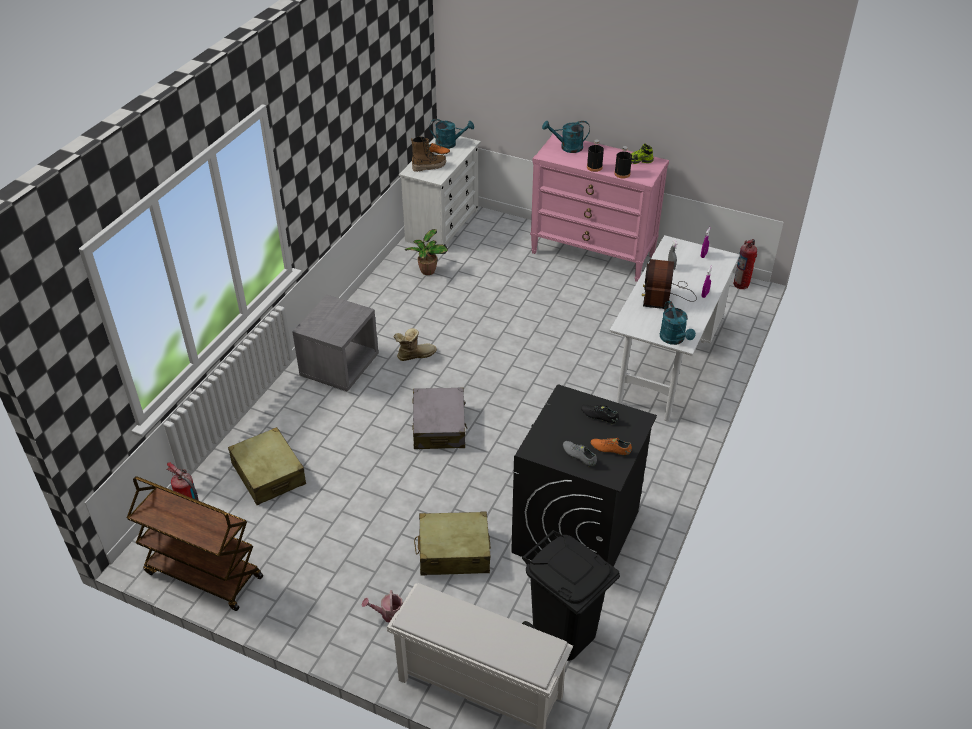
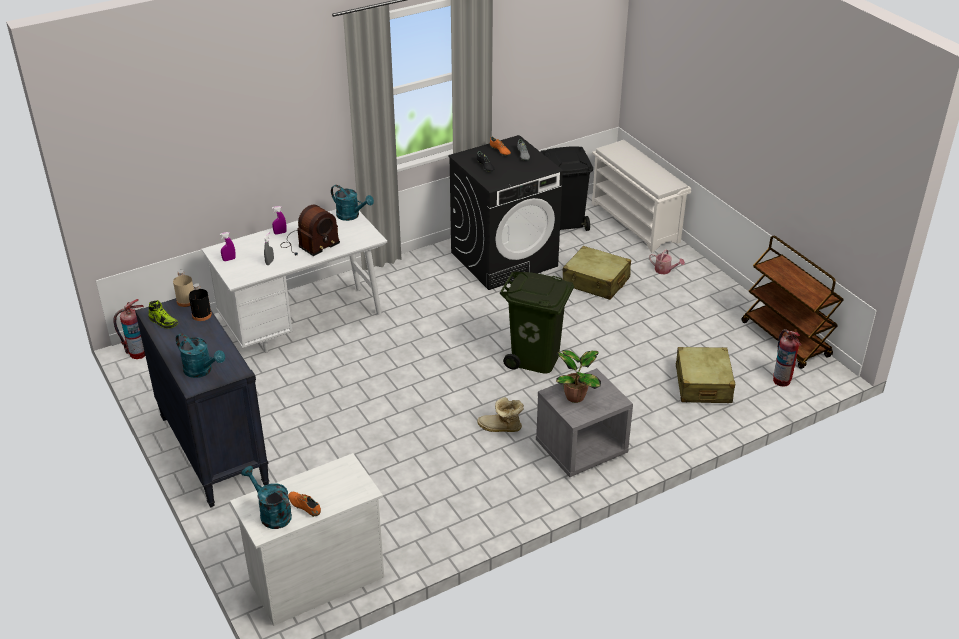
camera: 145 degrees left, 5 degrees down
potted plant [405,229,448,275] -> potted plant moved to [556,350,601,403]
boot [411,136,446,172] -> none
grey suitcase [412,387,467,449] -> green trash can [500,272,574,374]
pink dresser [530,134,669,282] -> black dresser [135,298,269,508]
black bottle [587,140,604,172] -> none
turquoise watering can [660,301,696,345] -> turquoise watering can turned 105 degrees clockwise [331,185,374,221]
none -> beige bottle [173,270,194,307]

